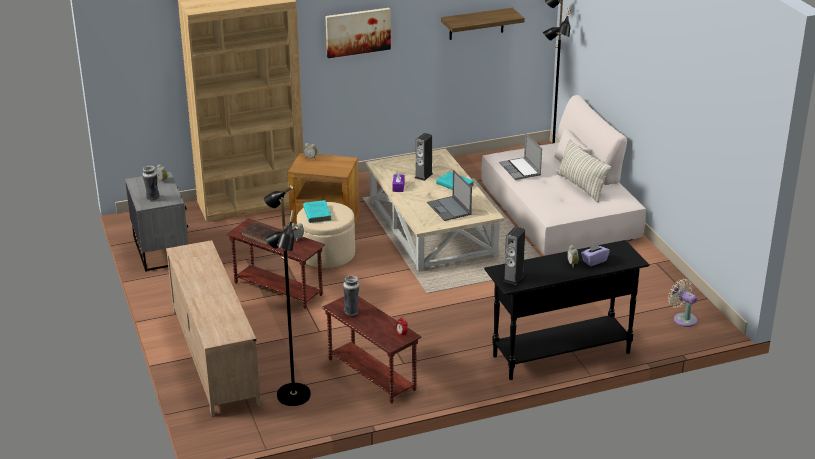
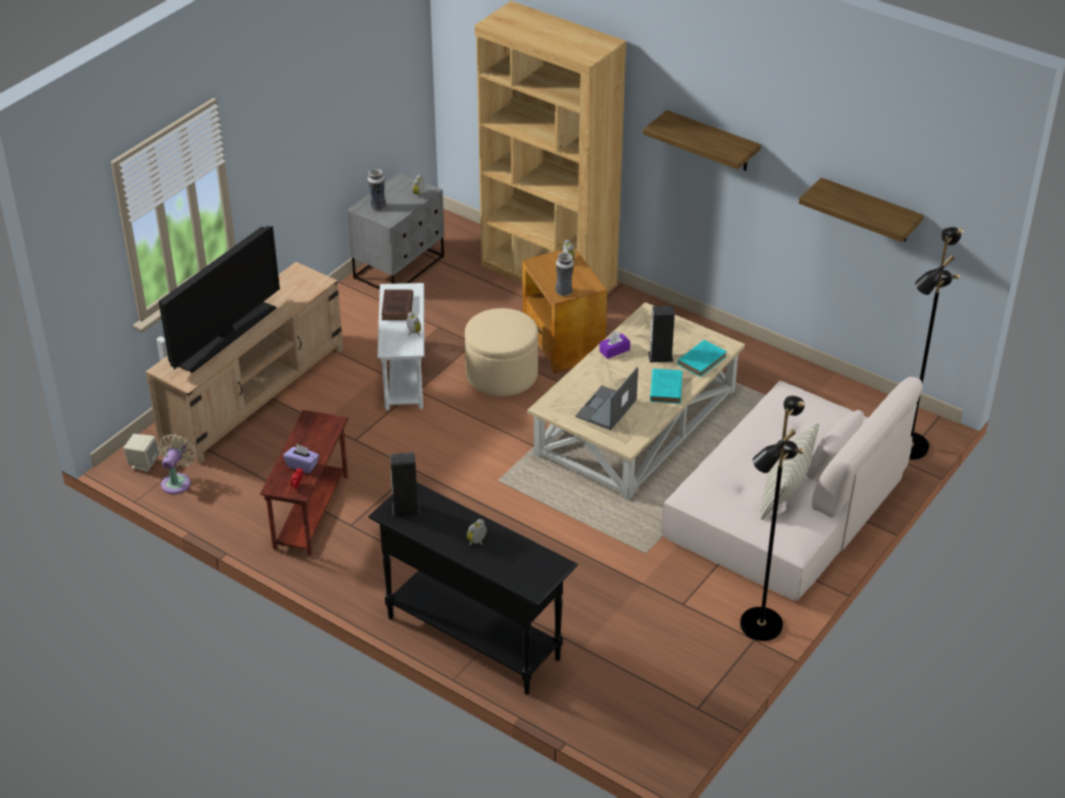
camera: 55 degrees right, 10 degrees up
brown side table [226,219,325,309] -> white side table [377,283,424,411]
black floor lamp [264,185,311,406] -> black floor lamp moved to [740,396,805,641]
turquoise book [303,200,332,223] -> turquoise book moved to [677,340,727,377]
picture [326,8,391,58] -> shelf [643,110,761,171]
vase [343,275,359,316] -> vase moved to [556,252,574,296]
laptop [499,133,542,180] -> none
purple tissue box [581,242,610,266] -> purple tissue box moved to [283,444,319,473]
beige fan [668,279,698,327] -> beige fan moved to [158,434,196,494]
none -> beige speaker [123,434,160,472]
none -> television [159,226,280,373]

